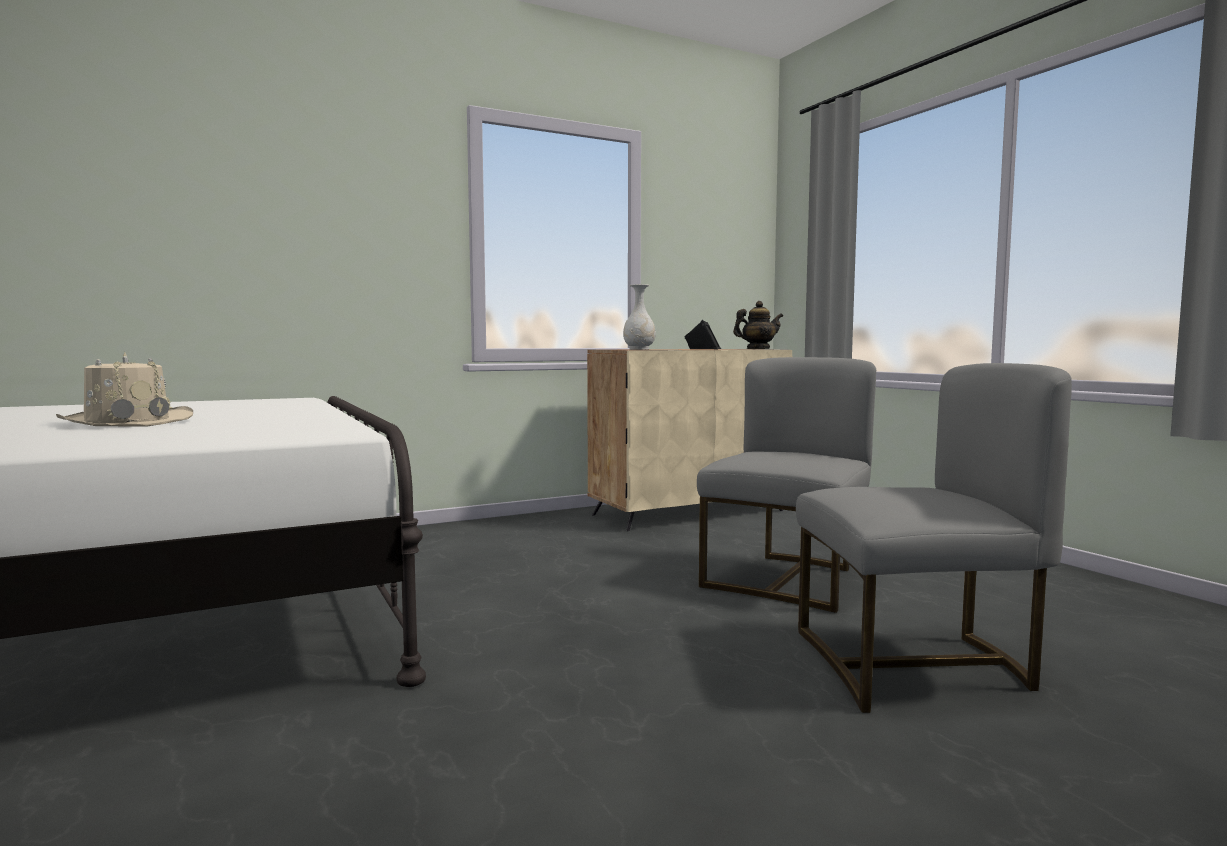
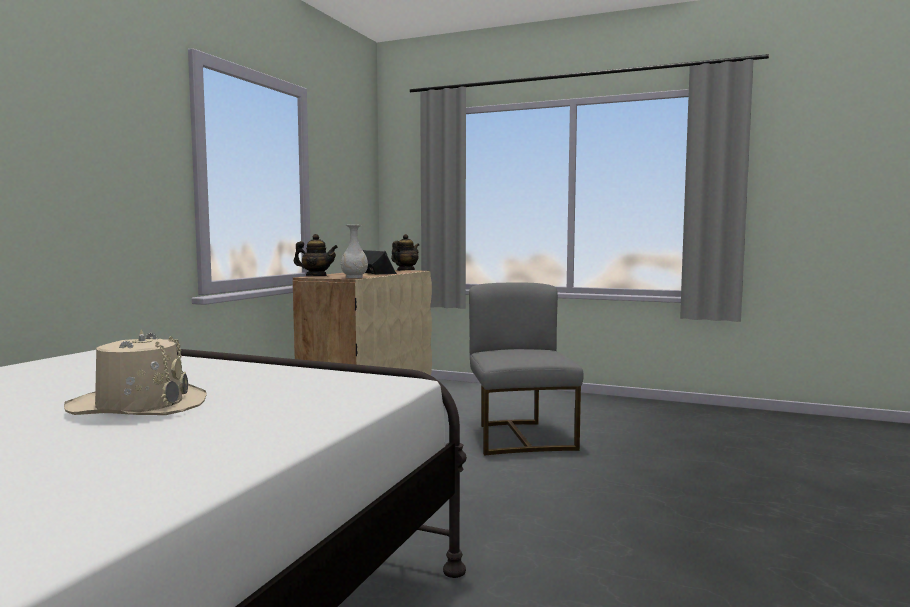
camera: 40 degrees left, 0 degrees up
grey chair [796,363,1072,713] -> none
none -> teapot [294,234,338,276]

